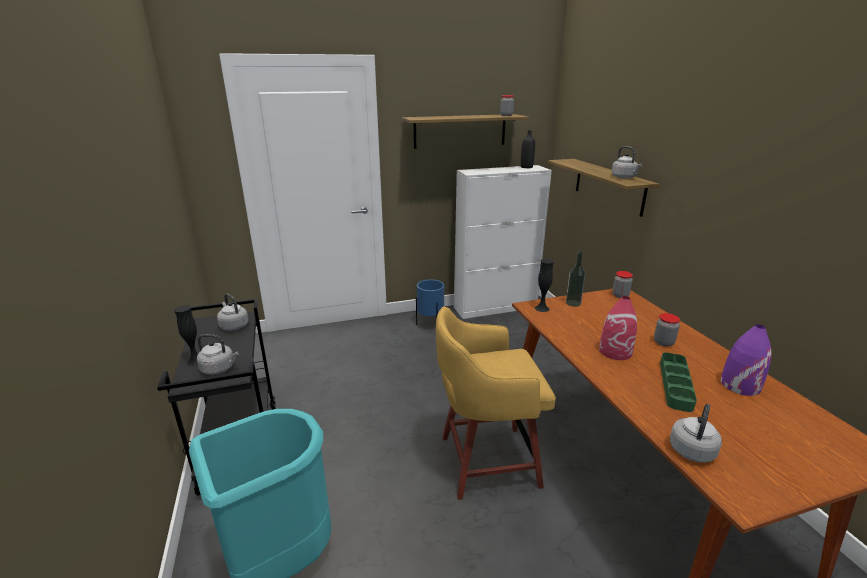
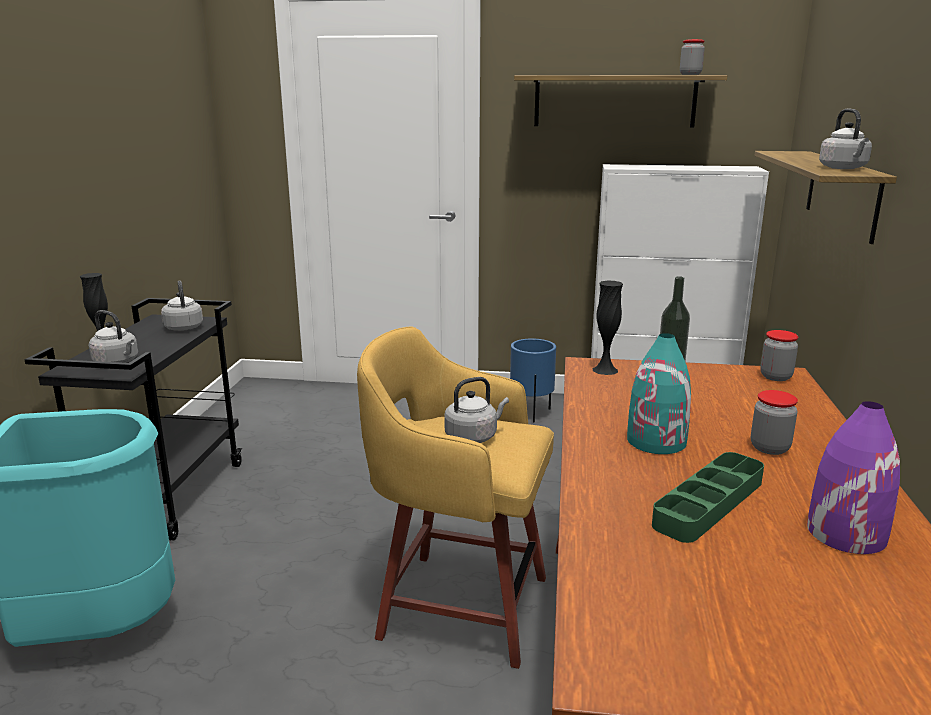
camera: 25 degrees right, 5 degrees down
black bottle [521,130,535,168] -> none
red vase [599,296,637,360] -> turquoise vase [627,333,691,454]
grey kettle [670,404,722,463] -> grey kettle moved to [444,377,509,443]

